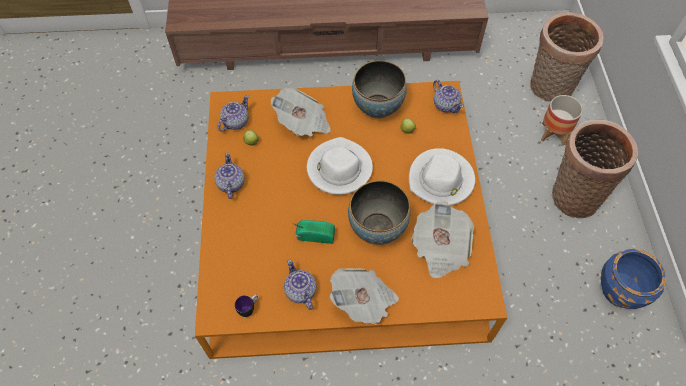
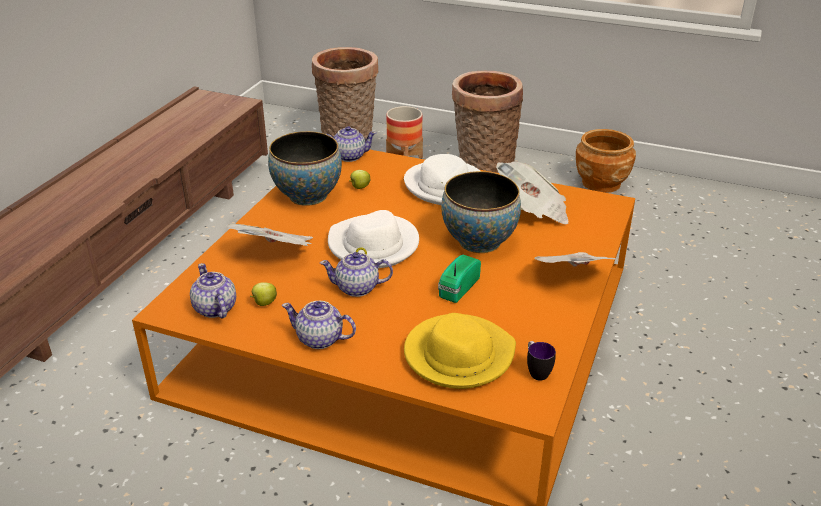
camera: 65 degrees left, 25 degrees down
teapot [284,260,317,310] -> teapot moved to [320,252,393,297]
blue planter [601,249,666,309] -> brown planter [576,129,636,193]
none -> yellow hat [404,313,516,389]

